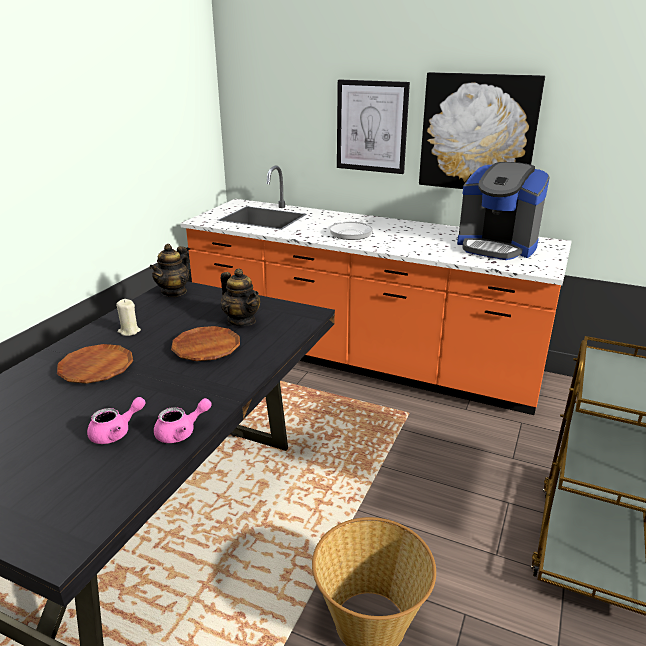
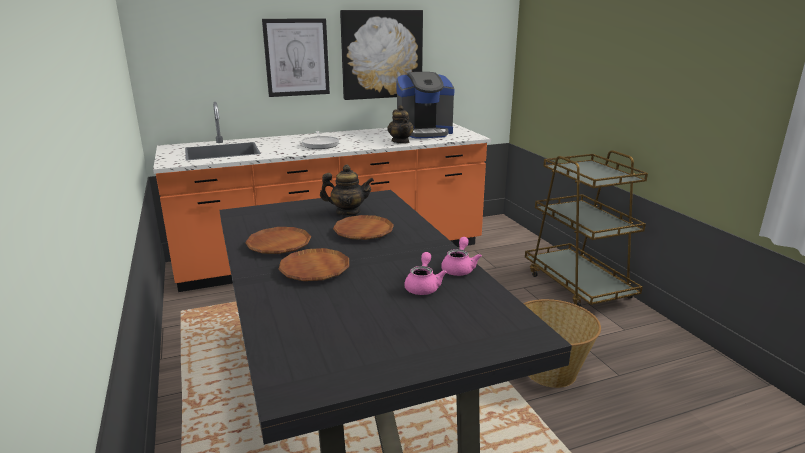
camera: 45 degrees left, 5 degrees down
beige candle [116,299,141,336] -> brown plate [245,227,311,254]
teapot [149,244,190,297] -> teapot moved to [387,105,414,143]

